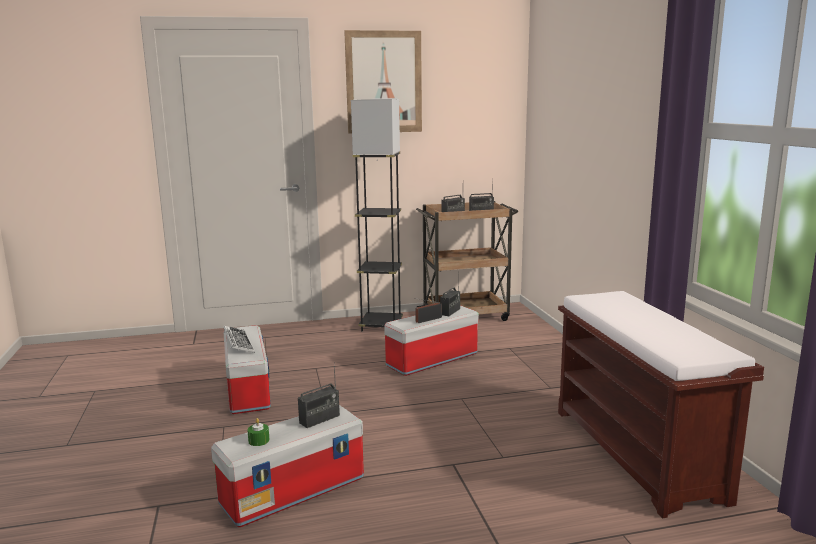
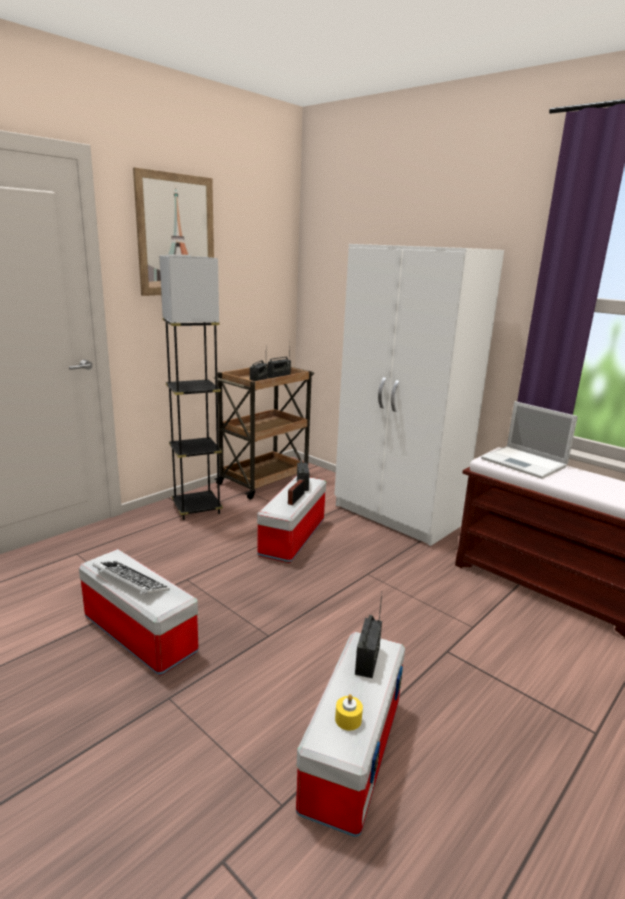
camera: 35 degrees left, 5 degrees up
green candle [247,418,270,446] -> yellow candle [335,694,363,731]
none -> white wardrobe [334,244,504,546]
none -> laptop [481,401,578,479]

